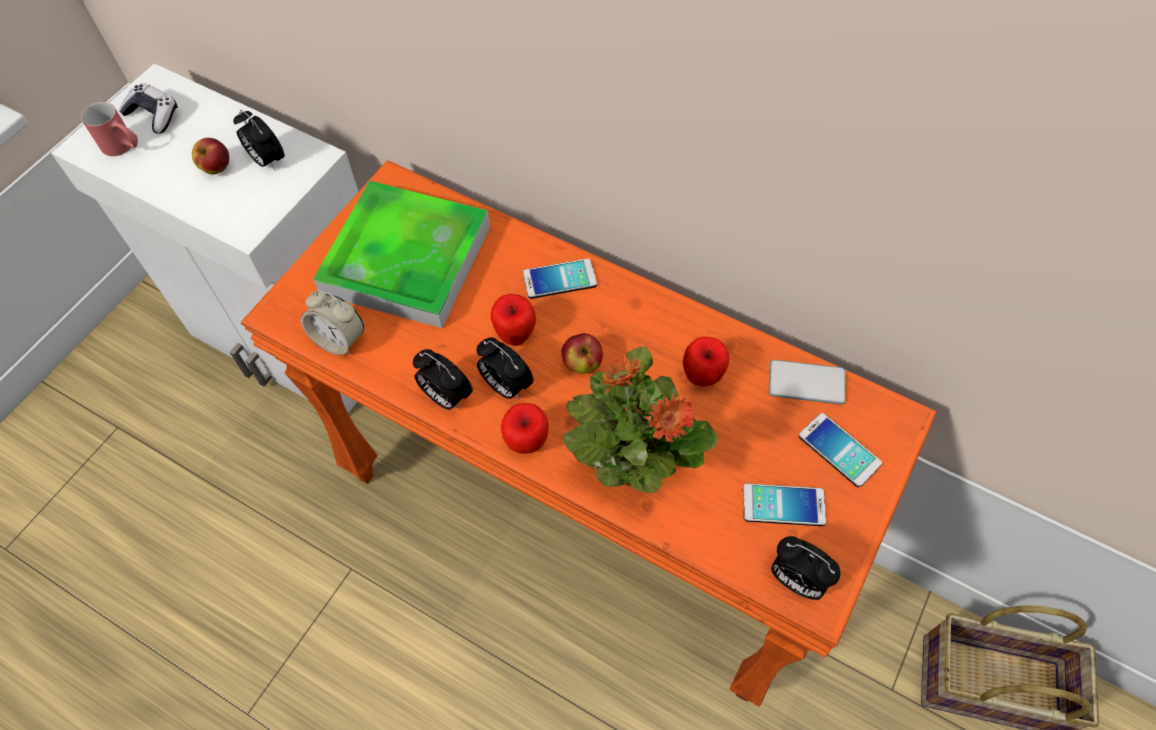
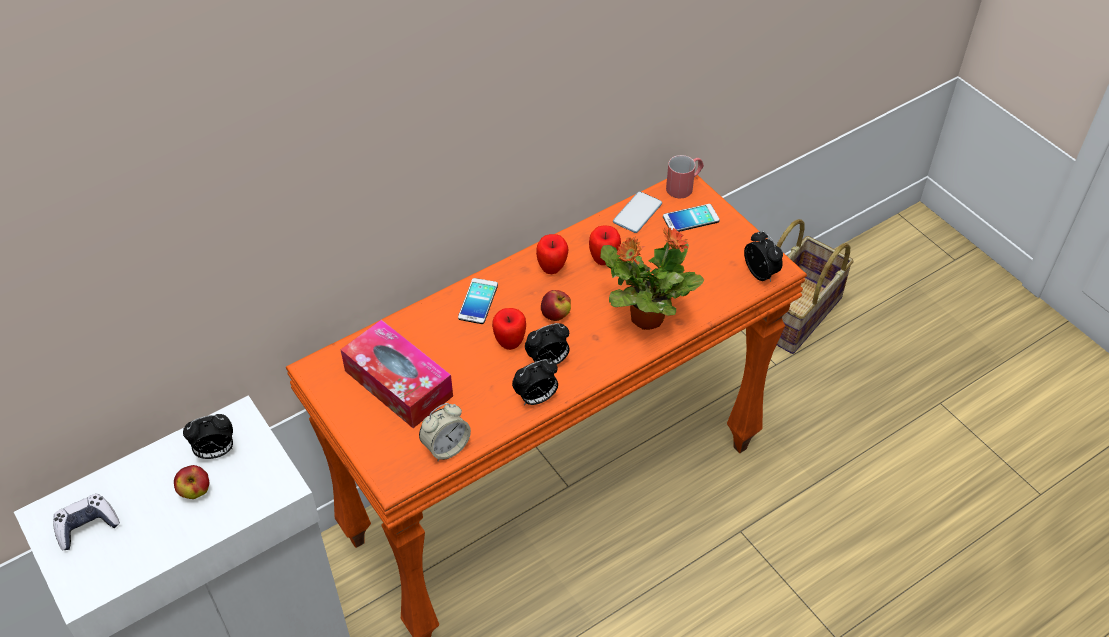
camera: 65 degrees left, 10 degrees down
red mug [81,102,138,156] -> red mug moved to [666,155,704,198]
tray [313,181,490,328] -> tissue box [340,320,453,428]
apple [501,403,548,454] -> apple moved to [536,234,568,274]
phone [743,483,826,526] -> none
alarm clock [771,536,841,600] -> alarm clock turned 90 degrees counterclockwise [744,231,783,282]

